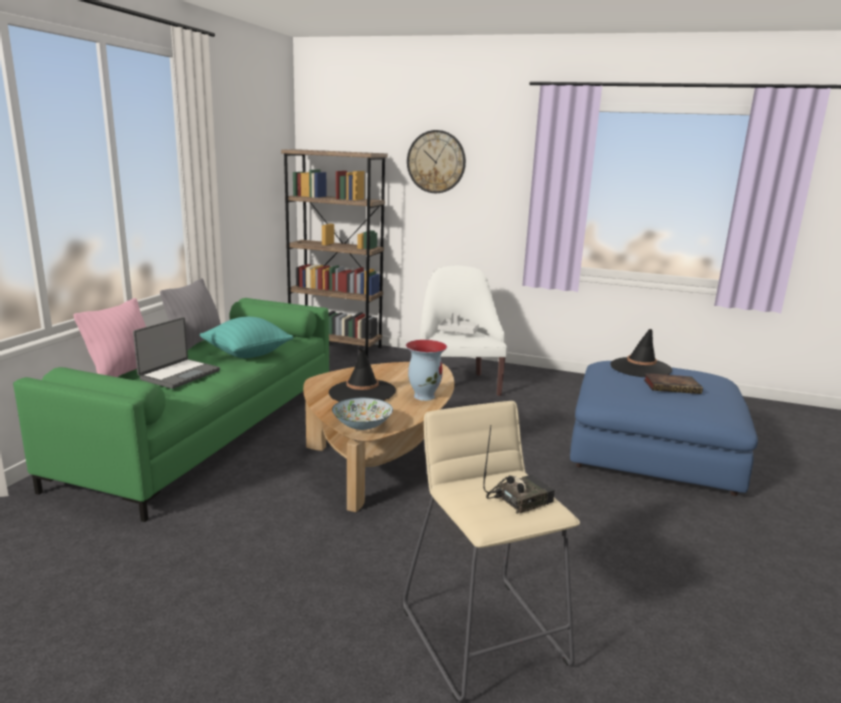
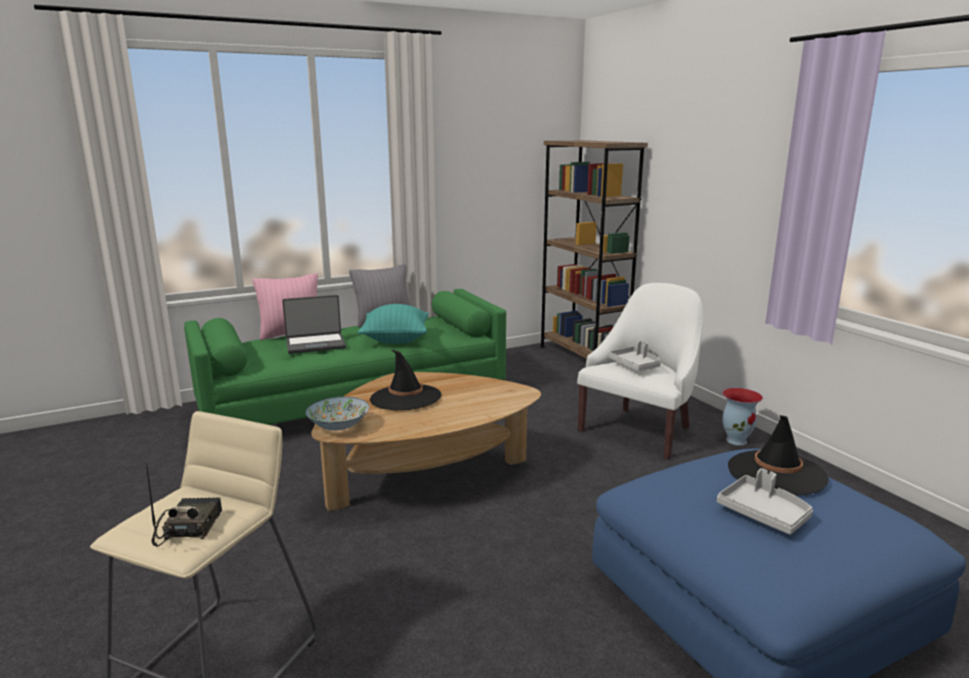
camera: 45 degrees right, 0 degrees up
vase [406,340,447,401] -> vase moved to [722,388,763,445]
wall clock [407,130,466,193] -> none
radio [483,426,555,514] -> radio turned 105 degrees counterclockwise [146,463,222,546]
book [644,373,703,394] -> grey tray [717,468,813,535]

